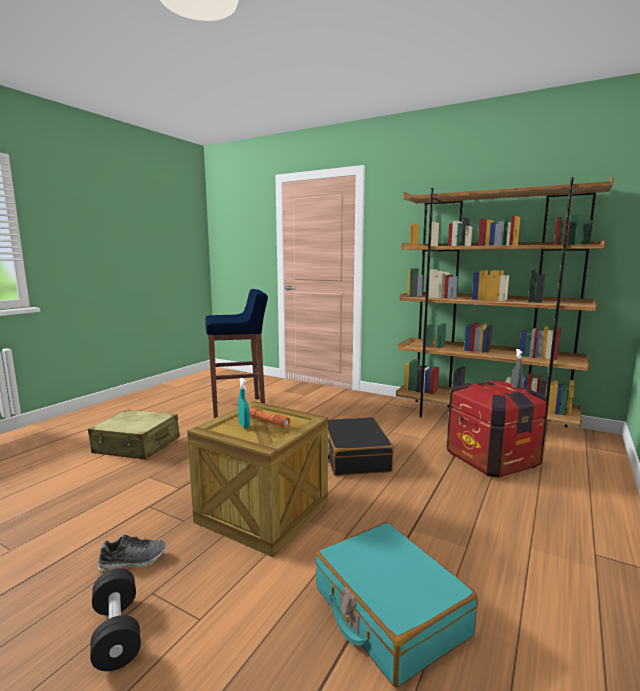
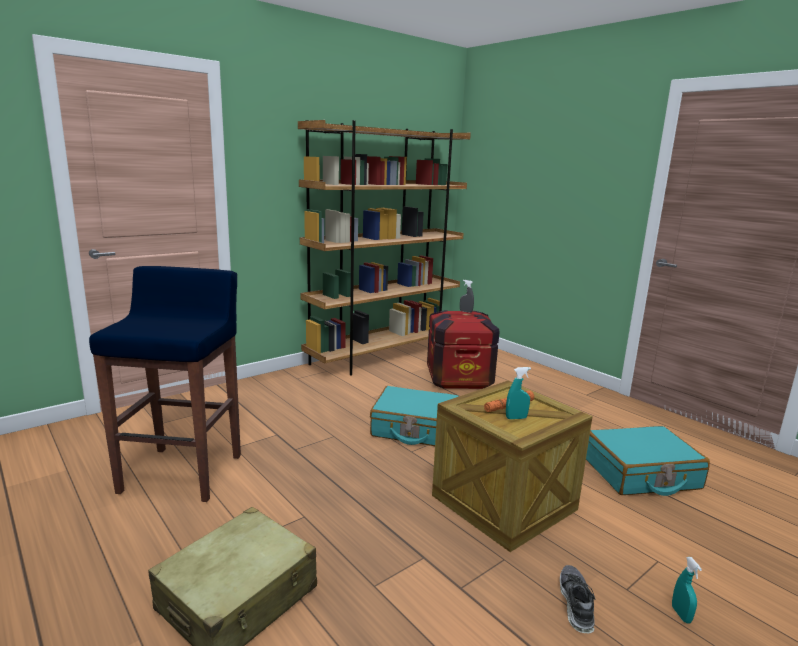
camera: 70 degrees left, 5 degrees up
black dumbbell [90,568,141,671] -> turquoise spray bottle [672,557,702,624]
black suitcase [328,417,394,476] -> turquoise suitcase [370,386,459,446]

